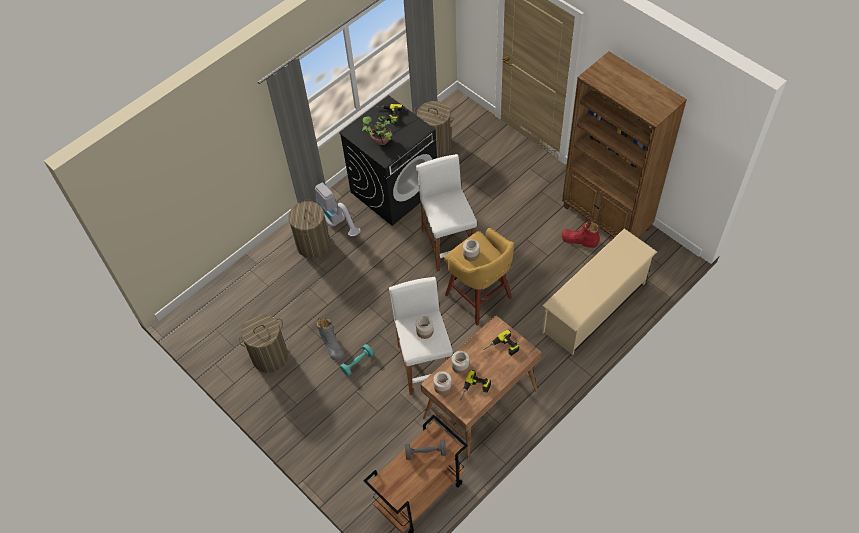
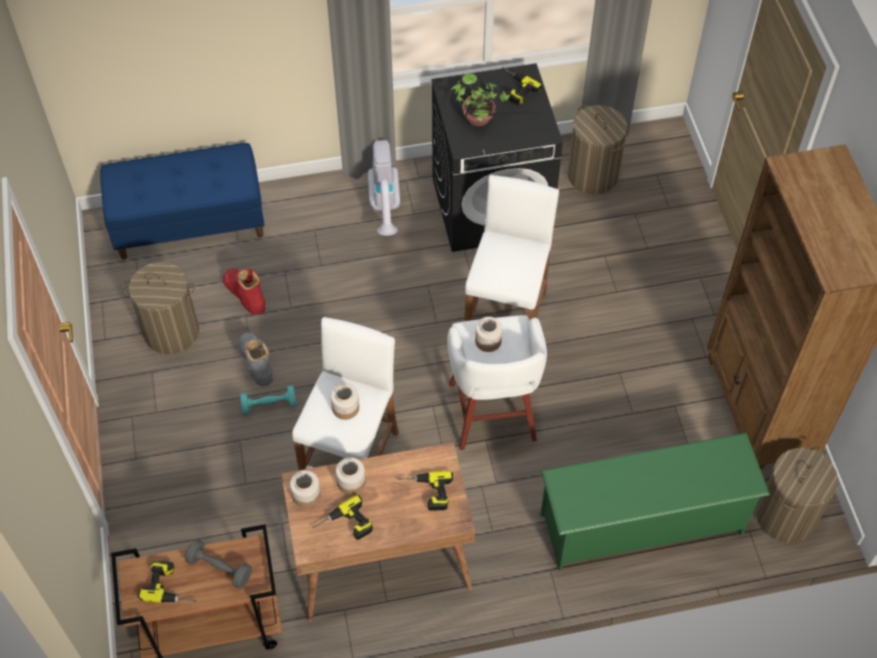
camera: 30 degrees right, 0 degrees up
laundry basket [288,199,330,258] -> laundry basket moved to [756,447,838,543]
grey boot [316,318,344,360] -> grey boot turned 150 degrees clockwise [238,333,273,386]
yellow stool [444,228,514,326] -> white stool [447,315,547,450]
beige shoe rack [542,229,657,355] -> green shoe rack [541,433,770,571]
red boot [562,221,600,248] -> red boot moved to [223,268,266,315]
none -> blue bench [100,143,265,260]
none -> power drill [138,561,196,603]

